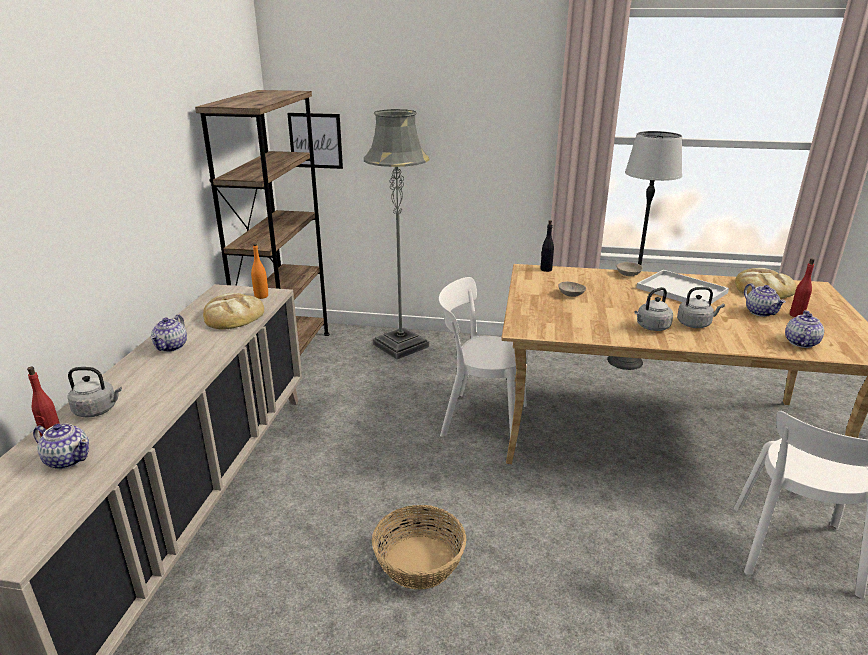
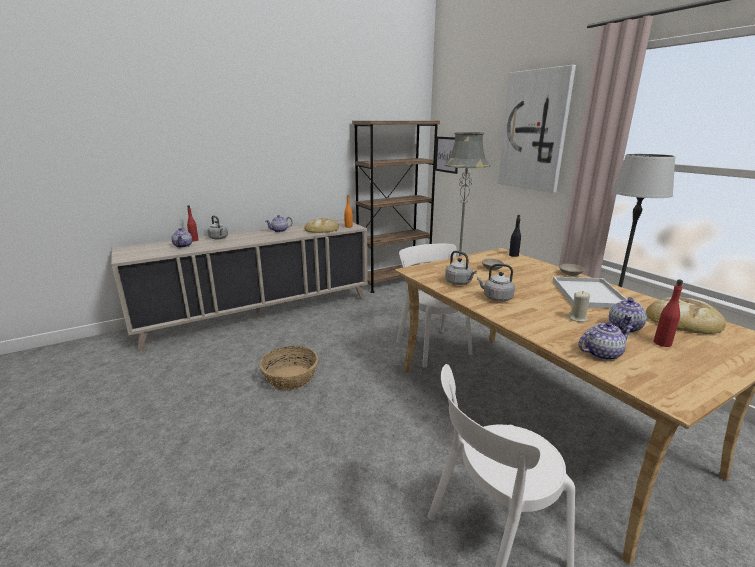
camera: 50 degrees right, 5 degrees down
grey kettle [677,287,725,328] -> grey kettle moved to [445,251,477,285]
none -> picture [498,65,576,193]
none -> beige candle [568,291,590,322]

